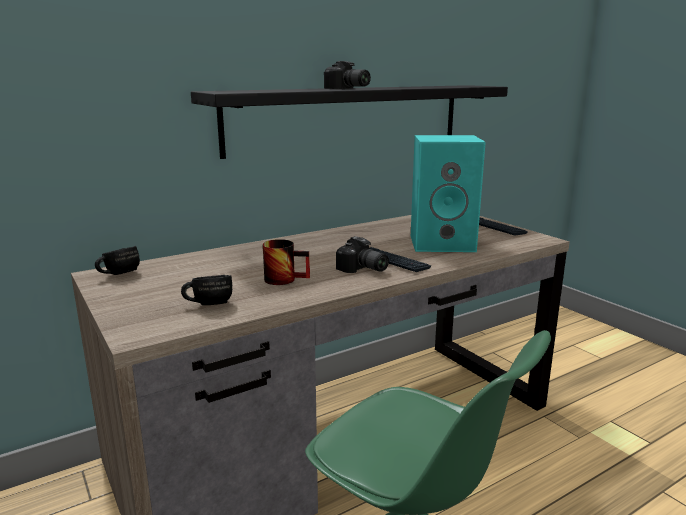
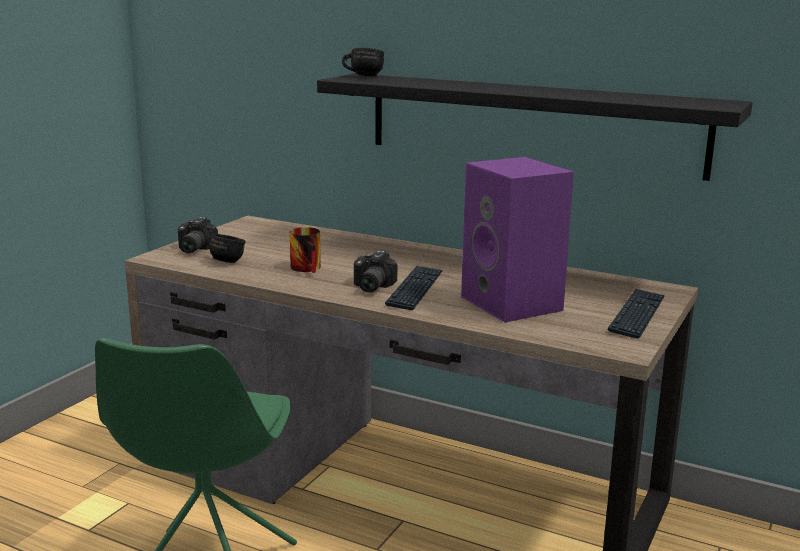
camera: 60 degrees right, 0 degrees up
black mug [95,246,140,275] -> black mug moved to [342,48,384,76]
camera [324,61,371,89] -> camera moved to [178,217,218,254]
turquoise speaker [411,135,486,252] -> purple speaker [461,157,574,322]

